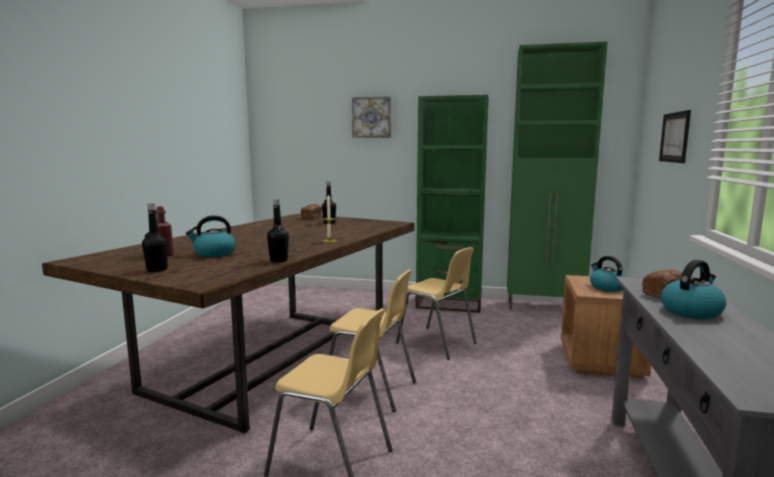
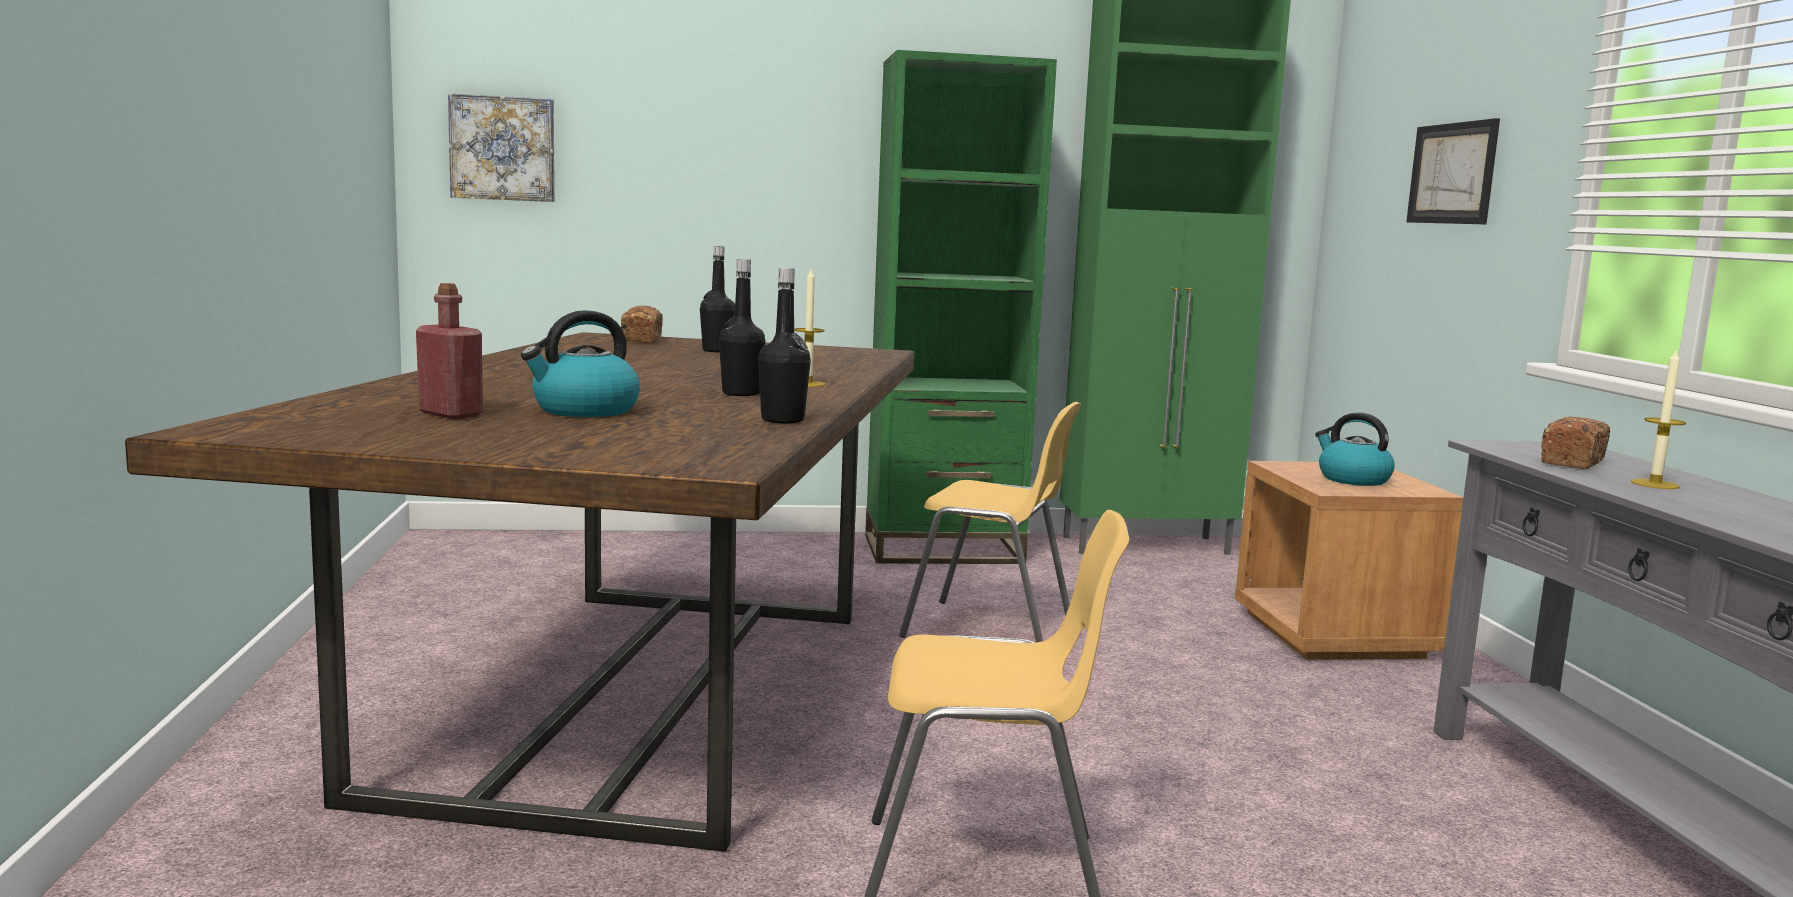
camera: 20 degrees left, 0 degrees up
black bottle [142,204,168,272] -> black bottle moved to [719,259,766,396]
yellow chair [329,269,416,412] -> none
picture [352,96,391,138] -> picture moved to [448,93,555,202]
kettle [661,260,726,319] -> candle [1631,348,1686,489]

